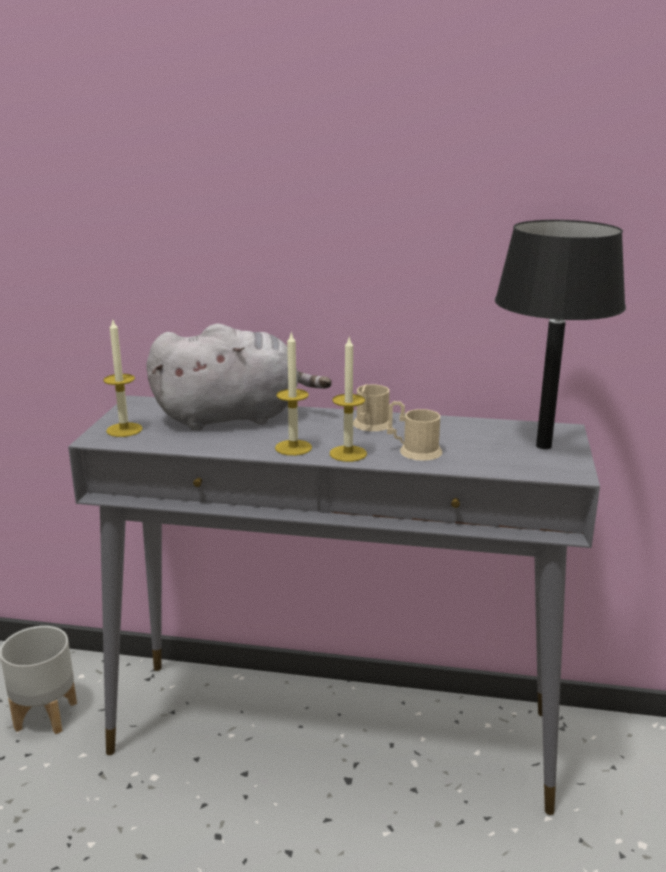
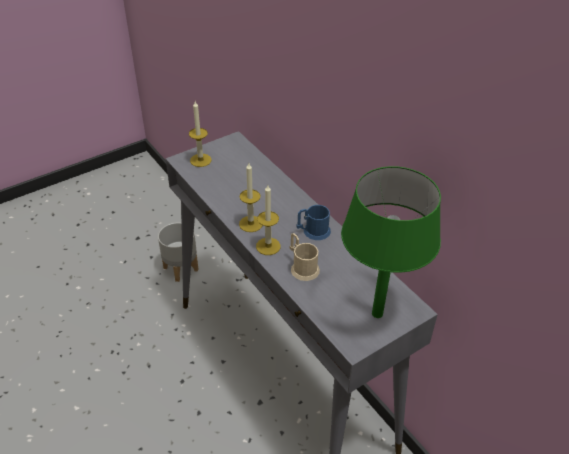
camera: 45 degrees right, 20 degrees up
grey plush toy [147,323,332,431] -> none
beige mug [353,384,389,431] -> blue mug [296,205,331,240]
black table lamp [495,220,626,449] -> green table lamp [341,166,441,318]

